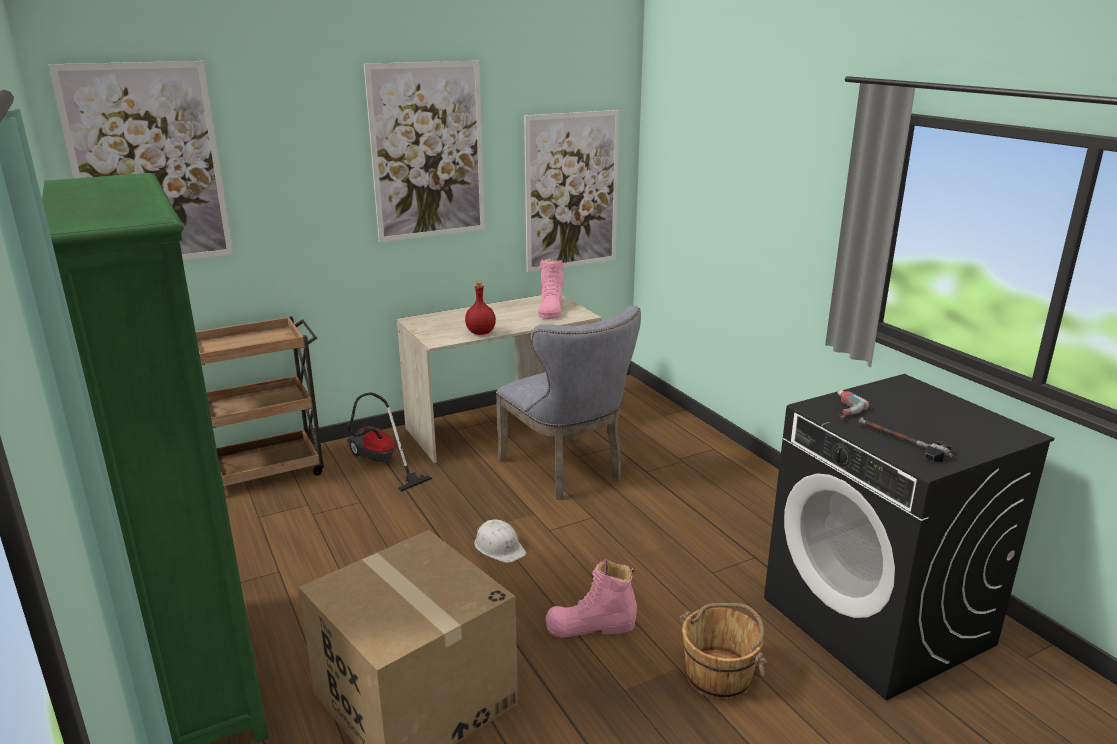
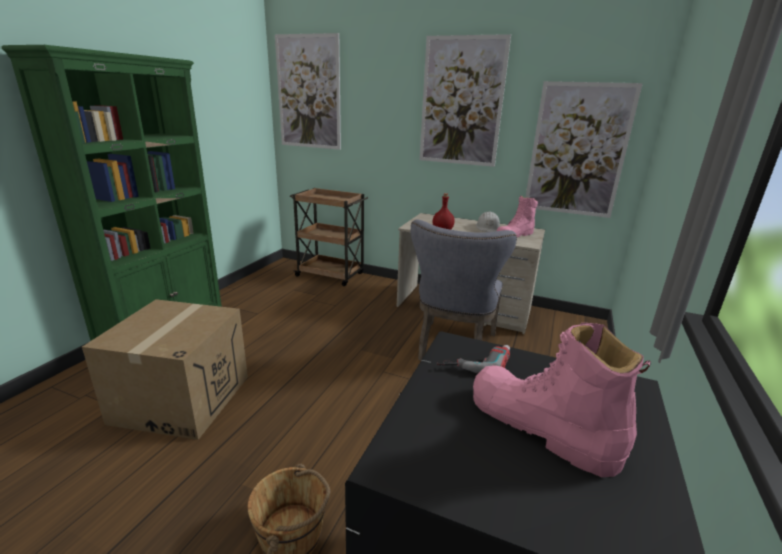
camera: 50 degrees right, 0 degrees up
vacuum cleaner [347,392,432,492] -> none
white hard hat [474,519,526,563] -> white hard hat moved to [476,212,500,232]
pink boot [545,559,637,638] -> pink boot moved to [473,323,651,477]
hammer [859,417,953,462] -> none

